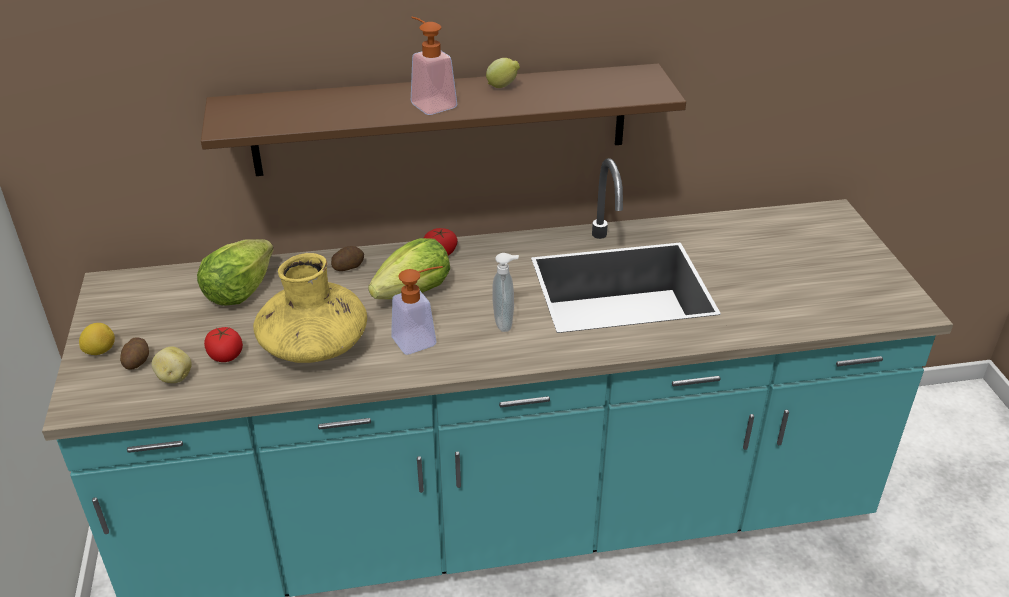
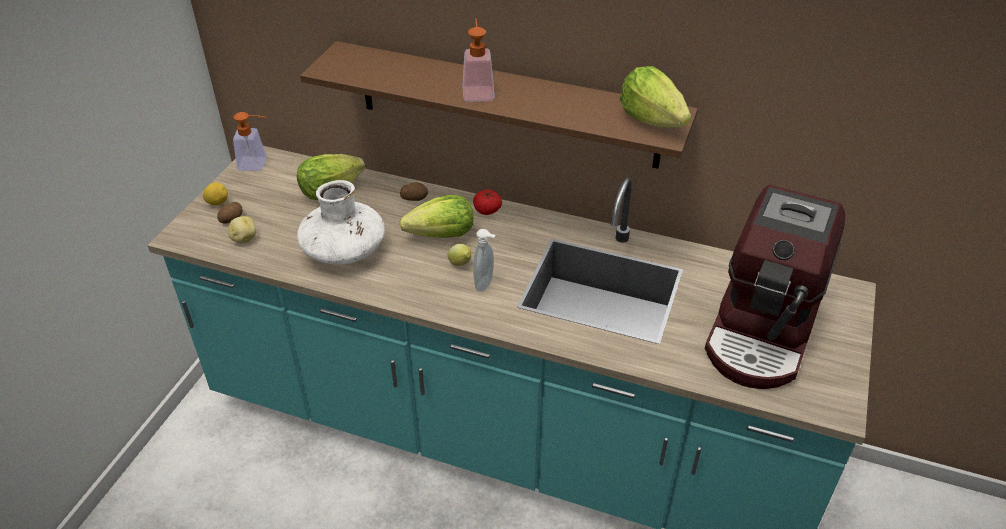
camera: 30 degrees right, 5 degrees up
tomato [204,327,243,362] -> none
yellow vase [253,253,367,363] -> white vase [297,180,385,265]
soap dispenser [391,266,443,355] -> soap dispenser moved to [233,112,267,171]
lemon [486,58,520,88] -> lemon moved to [448,244,471,266]
none -> lettuce [620,66,691,128]
none -> coffee machine [705,185,845,389]

